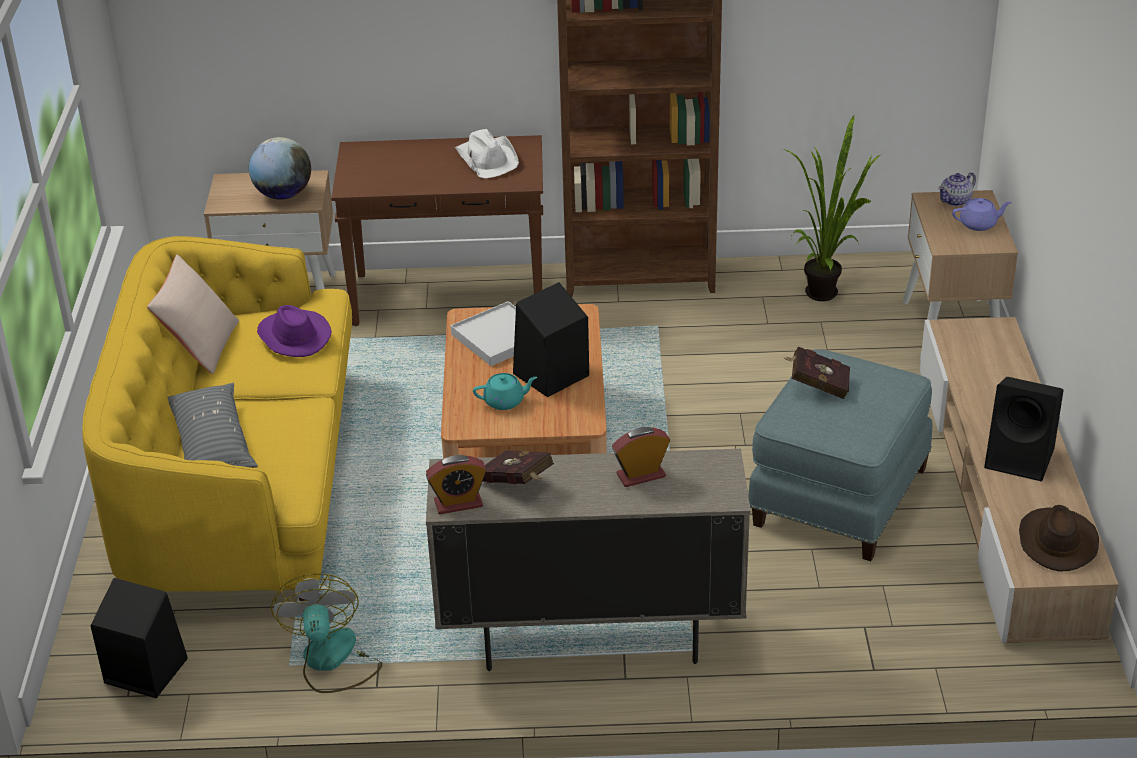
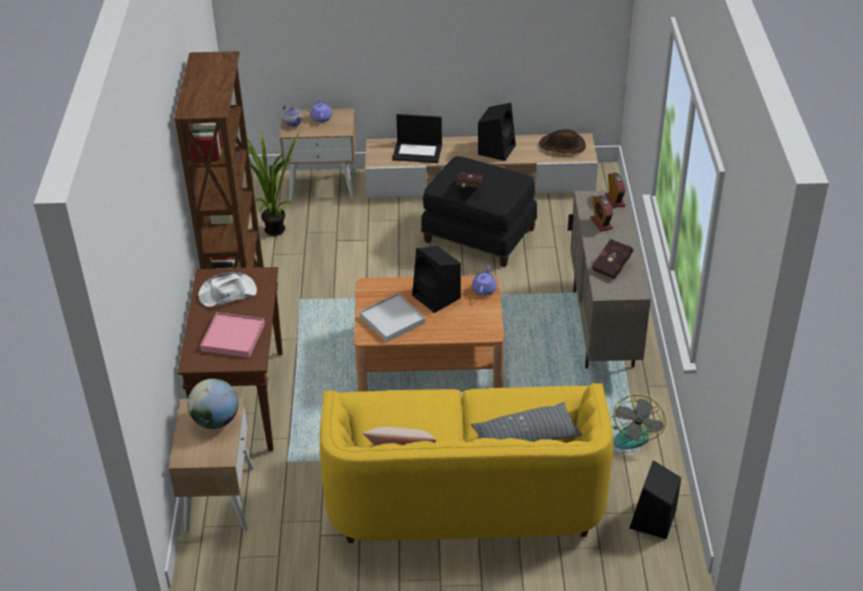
camera: 90 degrees left, 5 degrees up
purple hat [257,305,332,357] -> none
fan [271,574,382,693] -> fan turned 60 degrees counterclockwise [610,395,666,449]
alarm clock [426,455,487,514] -> alarm clock moved to [605,173,626,208]
turquoise teapot [473,373,537,410] -> none
blue ottoman [748,350,932,561] -> black ottoman [421,156,537,267]
none -> pink tray [200,312,265,358]
none -> laptop [392,114,442,163]
none -> purple teapot [472,265,497,296]

